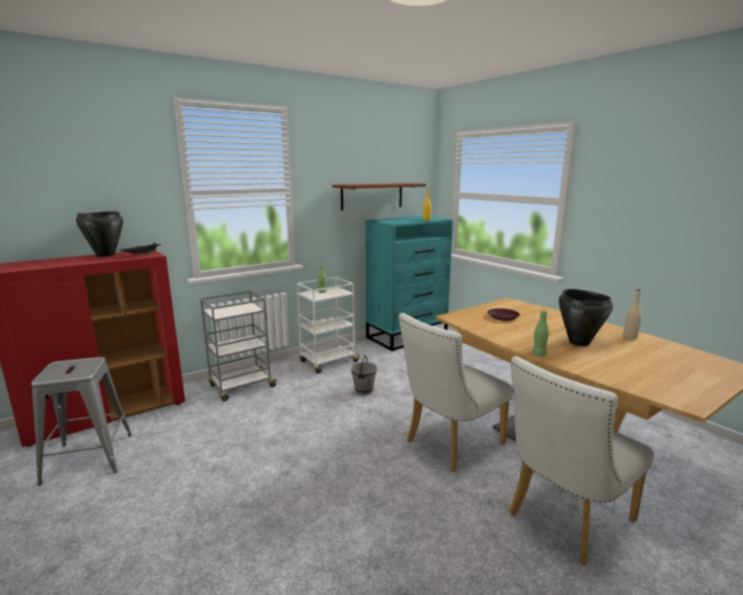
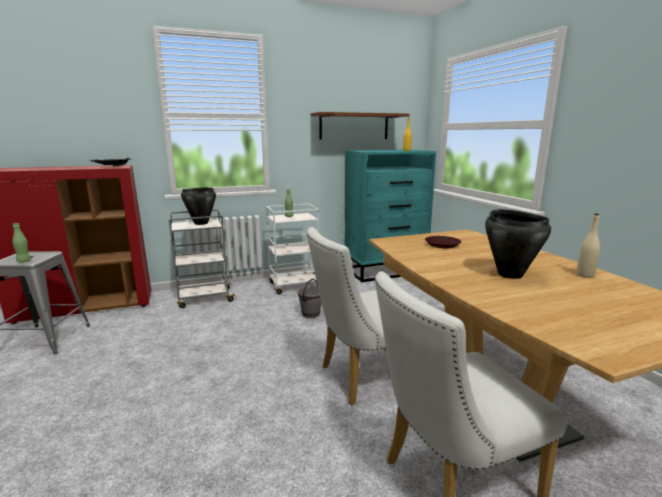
camera: 15 degrees right, 0 degrees up
black cooking pot [76,211,123,257] -> black cooking pot moved to [181,187,216,225]
green bottle [532,311,549,356] -> green bottle moved to [12,223,31,262]

